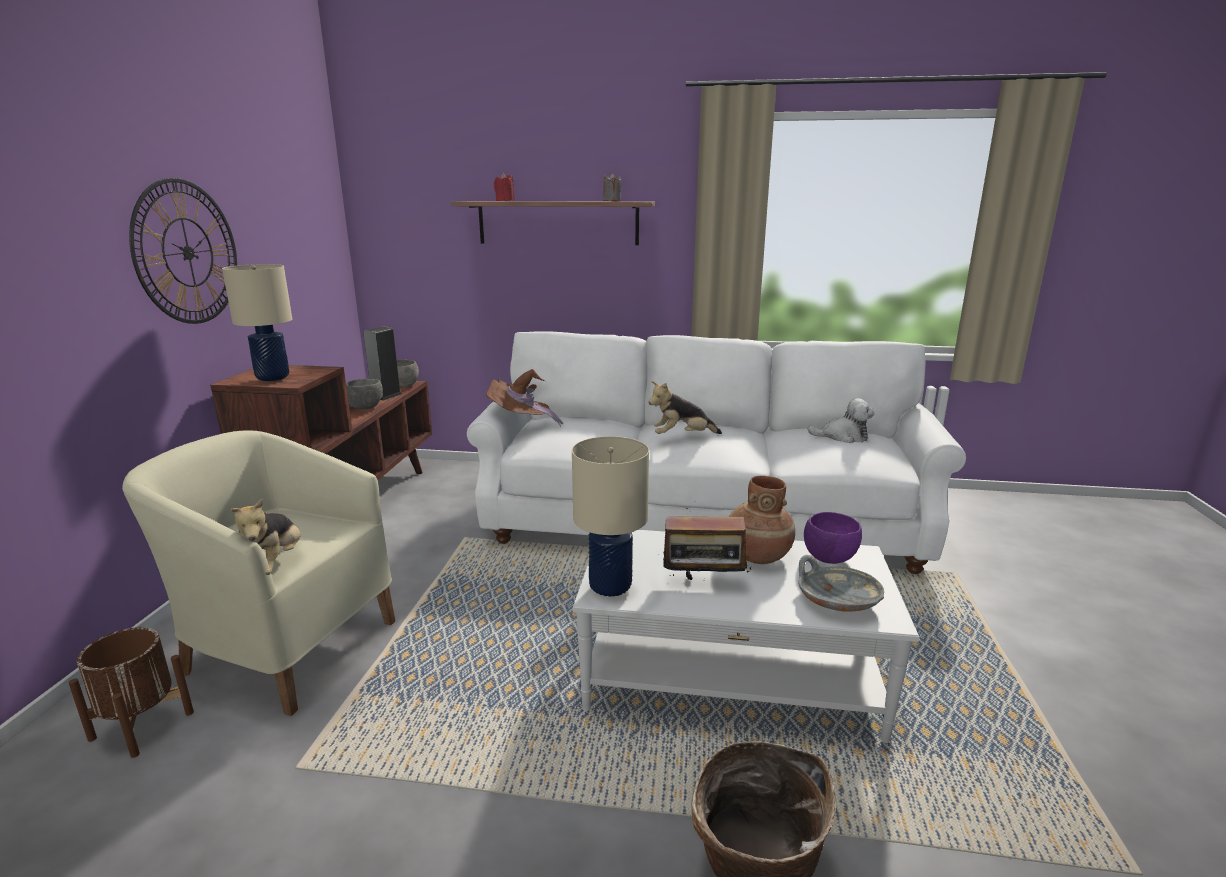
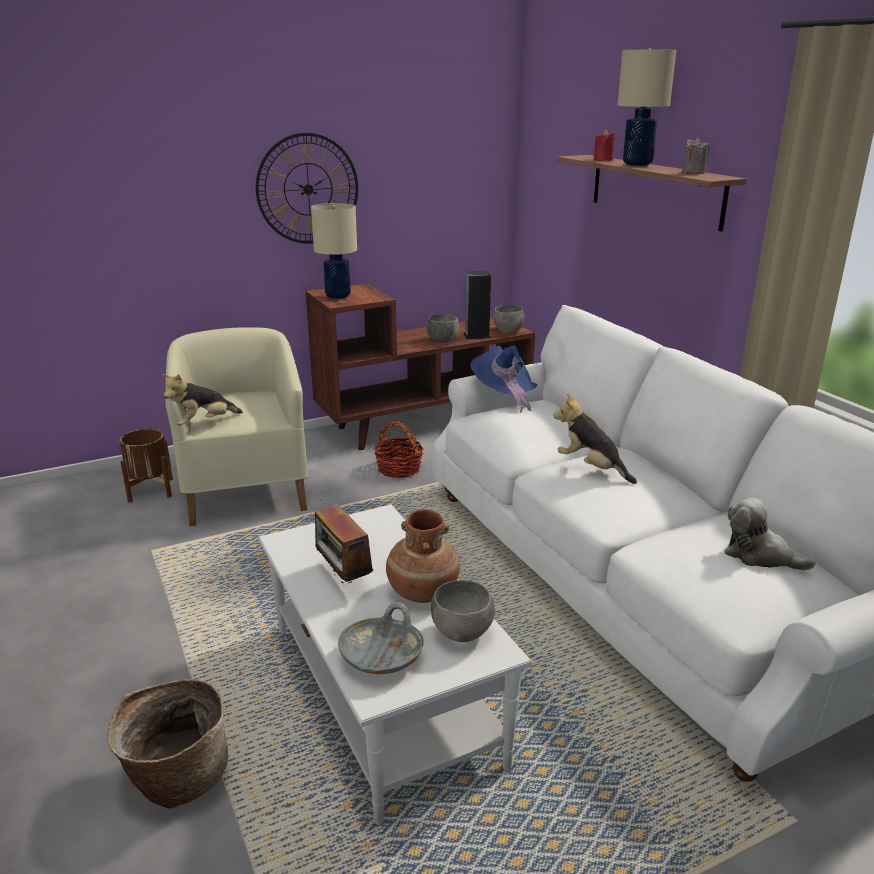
camera: 55 degrees right, 5 degrees up
brown hat [486,369,563,427] -> blue hat [470,345,537,413]
beige table lamp [572,436,649,597] -> beige table lamp moved to [618,48,676,166]
purple bowl [804,512,862,564] -> grey bowl [431,580,495,642]
plush toy [808,398,874,443] -> plush toy turned 150 degrees clockwise [725,497,816,570]
none -> basket [374,421,424,478]

